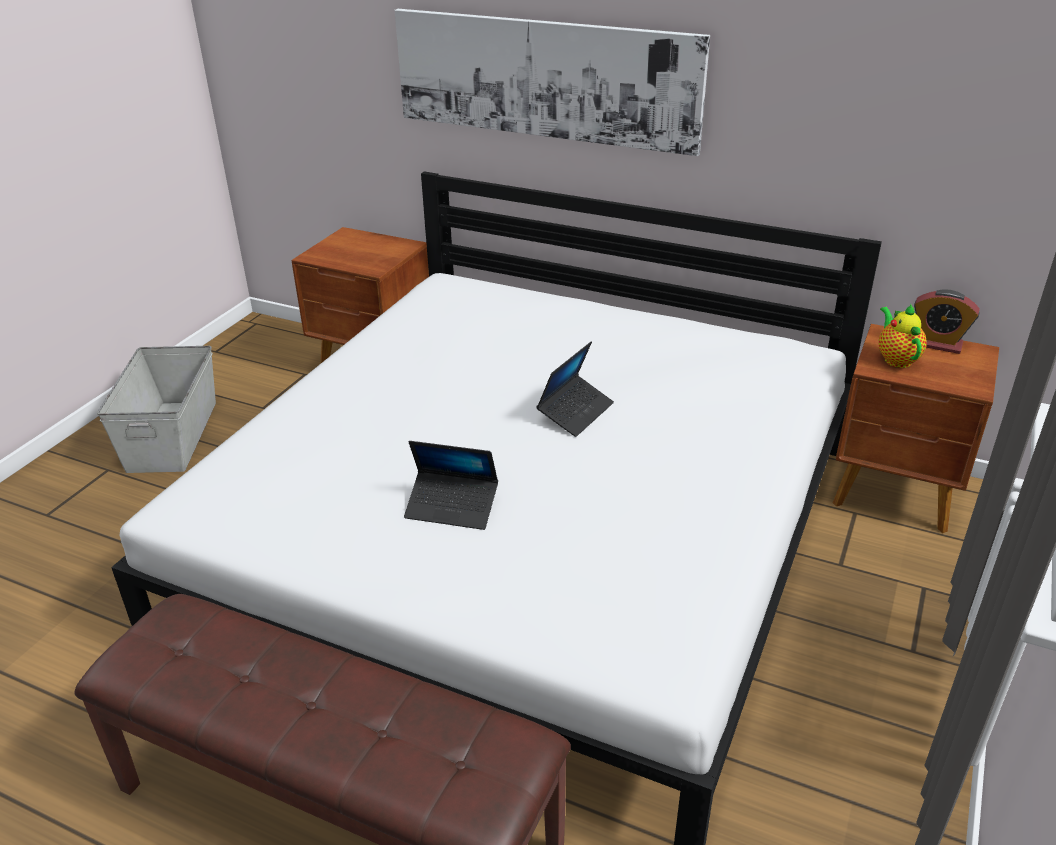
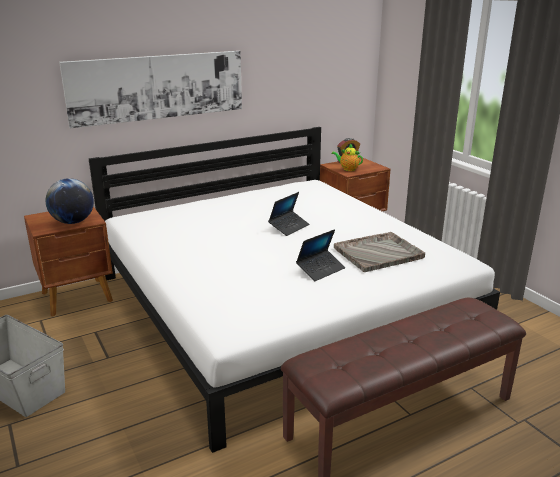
camera: 55 degrees left, 10 degrees down
laptop [536,341,614,437] -> laptop turned 60 degrees clockwise [268,192,310,236]
none -> globe [46,178,94,224]
none -> grey tray [334,232,425,272]

